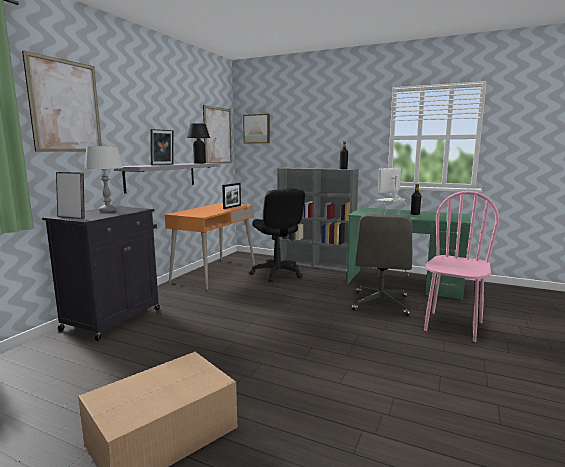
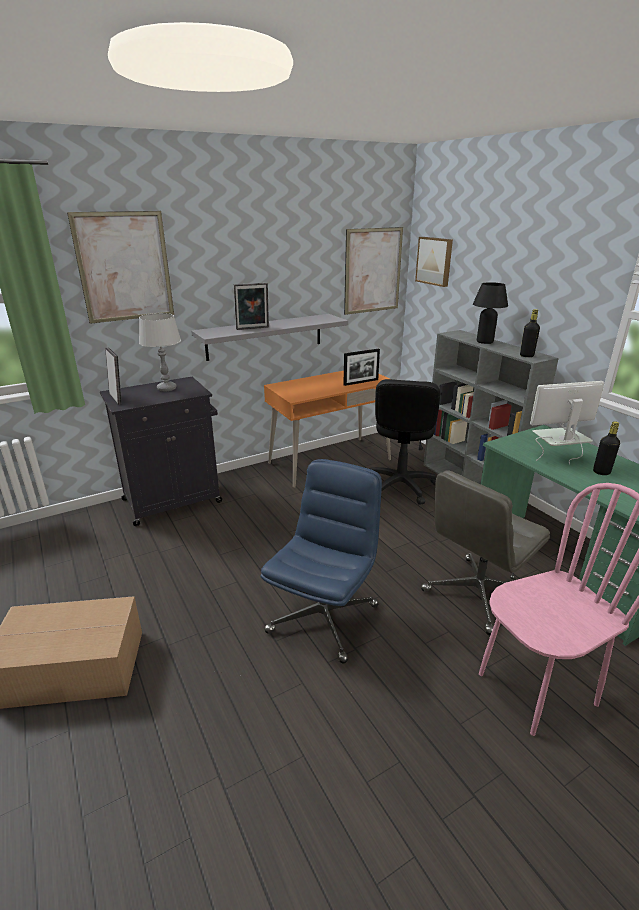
camera: 35 degrees right, 15 degrees up
black table lamp [187,123,210,164] -> black table lamp moved to [473,282,508,344]
none -> blue office chair [260,459,382,664]

